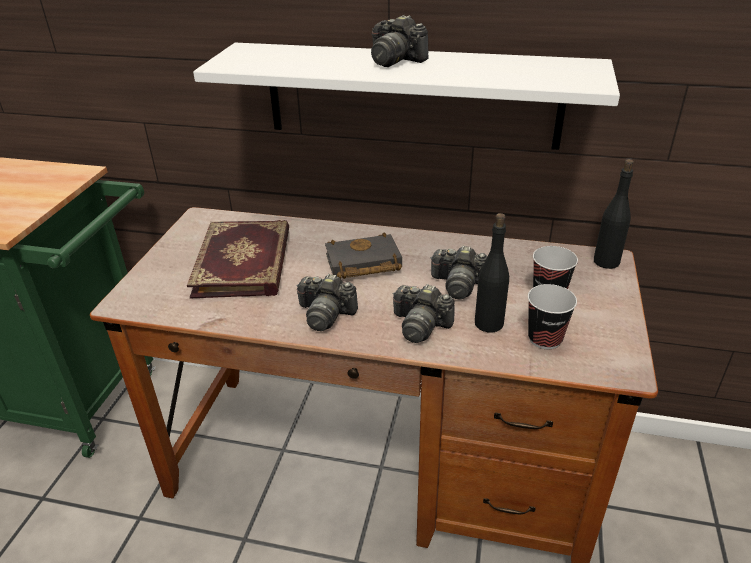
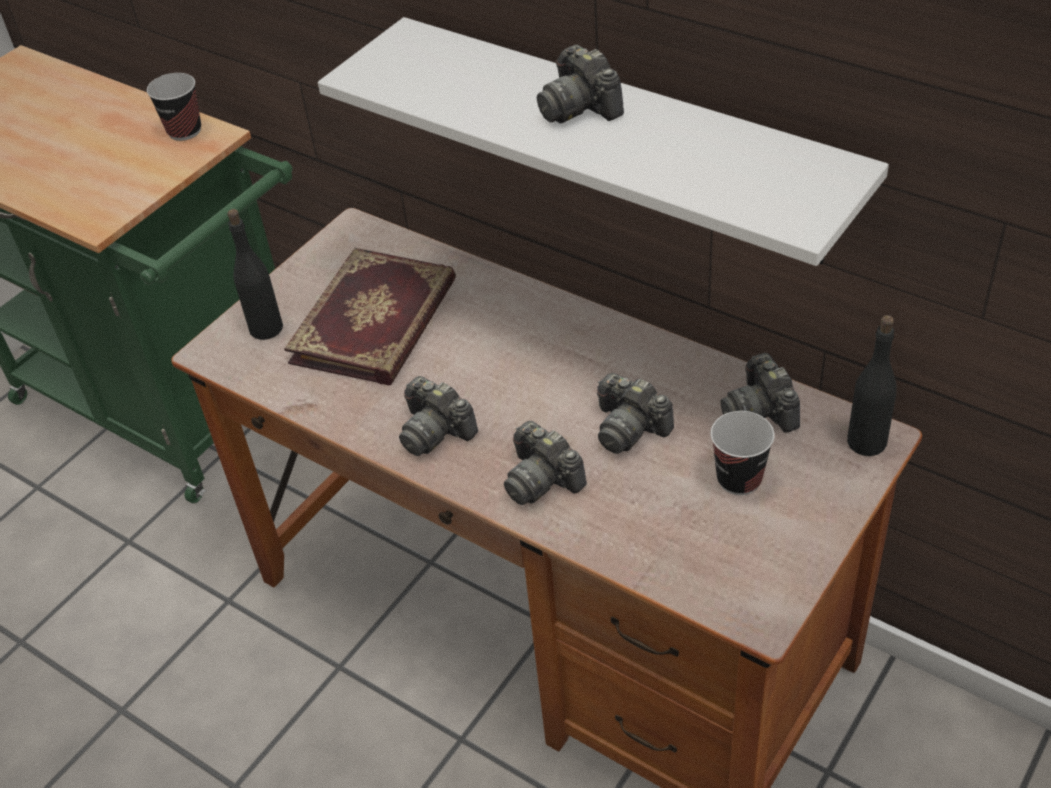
camera: 25 degrees right, 10 degrees up
black book [325,233,402,279] -> none
black bottle [475,213,509,332] -> black bottle moved to [227,209,283,340]
cup [528,284,577,349] -> cup moved to [147,73,201,141]
none -> camera [721,353,800,432]

